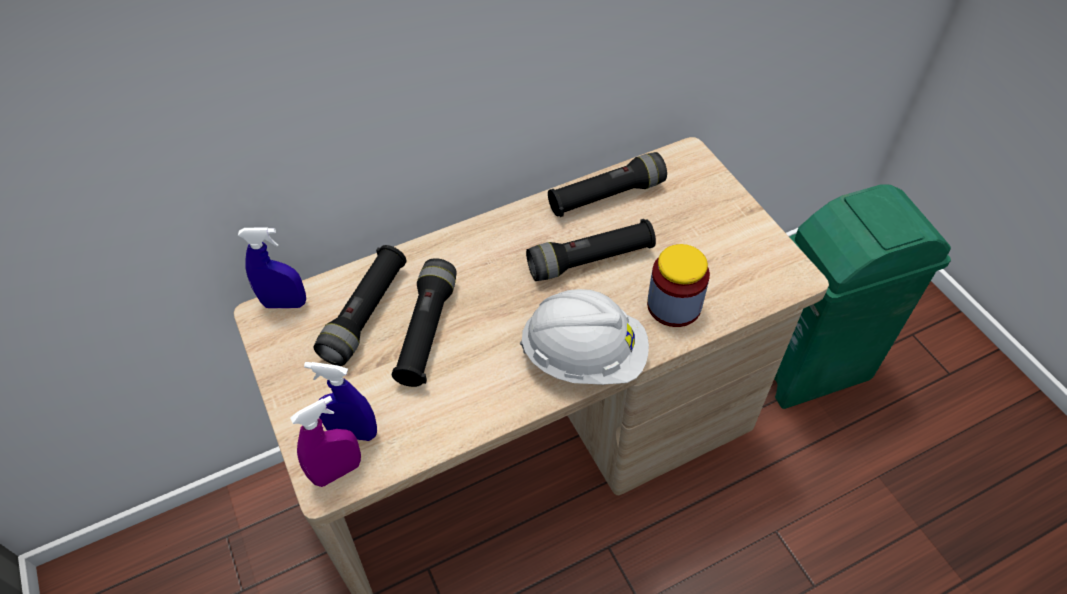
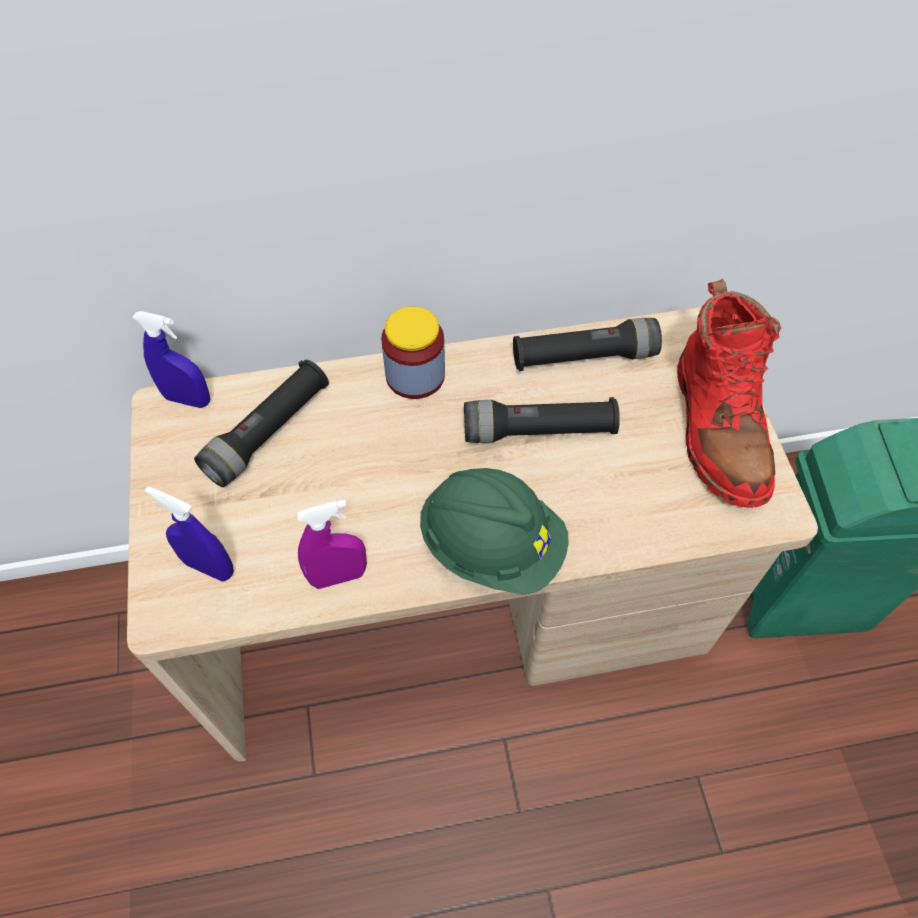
camera: 15 degrees right, 5 degrees up
purple spray bottle [290,396,361,487] -> purple spray bottle moved to [297,499,367,589]
black flashlight [392,258,457,387] -> none
white hard hat [520,289,649,385] -> green hard hat [420,468,568,595]
jar [647,244,710,327] -> jar moved to [381,306,445,399]
none -> red boot [677,279,781,508]

